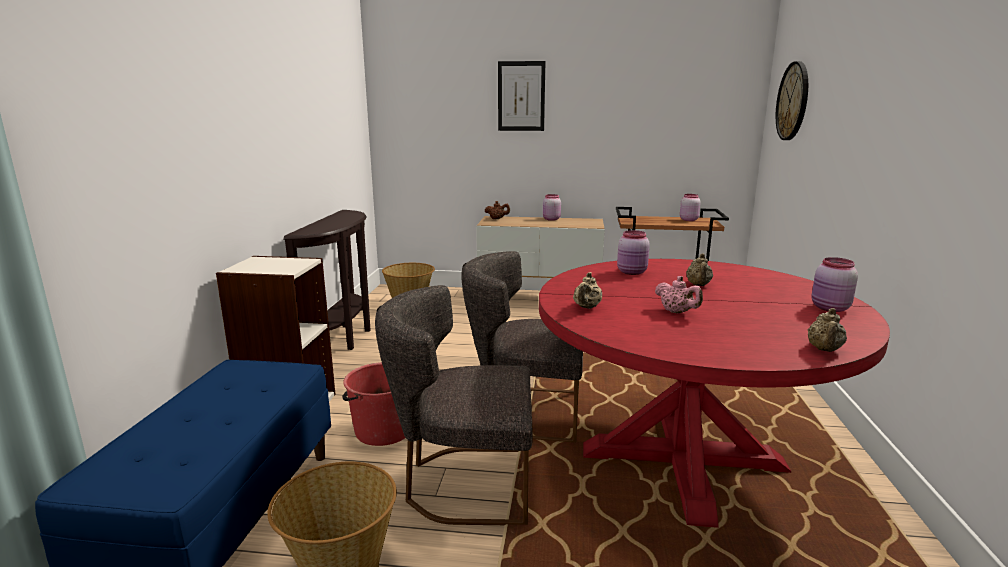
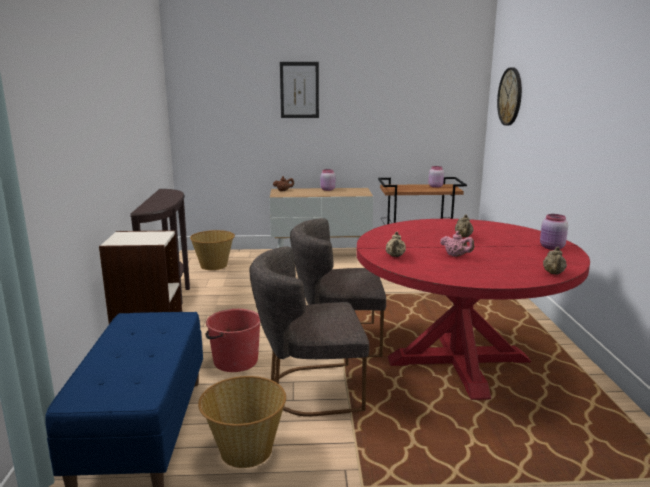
camera: 10 degrees left, 0 degrees up
pink jar [617,230,650,275] -> none

